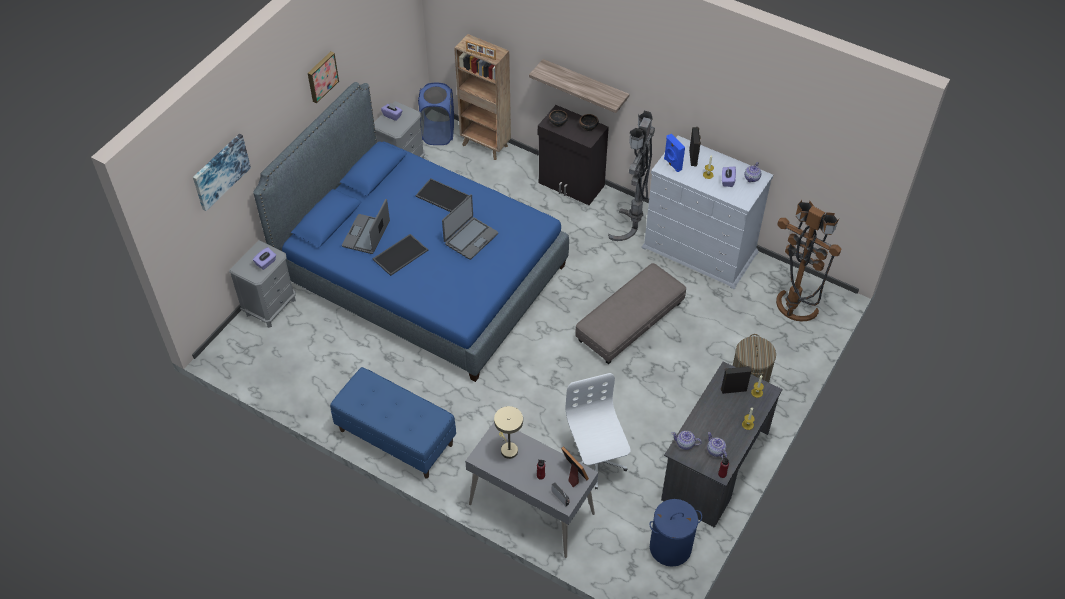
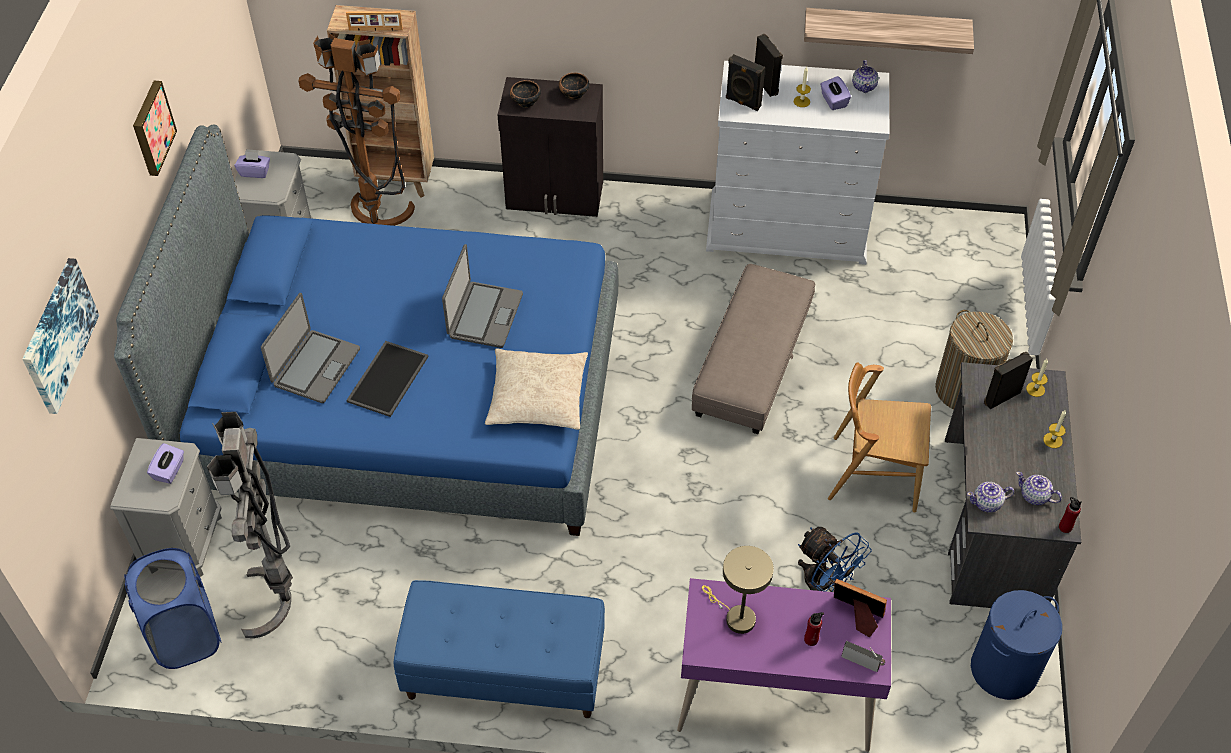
camera: 25 degrees left, 0 degrees up
laptop [342,199,390,254] -> laptop turned 150 degrees counterclockwise [261,293,360,403]
tray [415,178,469,212] -> none
blue laundry basket [418,83,454,145] -> blue laundry basket moved to [124,548,221,669]
grey desk [465,423,598,558] -> purple desk [677,578,891,752]
shelf [529,59,629,113] -> shelf moved to [804,8,974,54]
white office chair [566,373,631,489] -> blue fan [798,527,872,592]
grey floor lamp [608,110,655,241] -> grey floor lamp moved to [207,412,293,638]
blue speaker [664,134,685,172] -> black speaker [726,54,765,111]
brown floor lamp [776,200,841,321] -> brown floor lamp moved to [299,33,415,226]
none -> beige pillow [485,348,588,430]
none -> brown chair [828,362,931,513]

